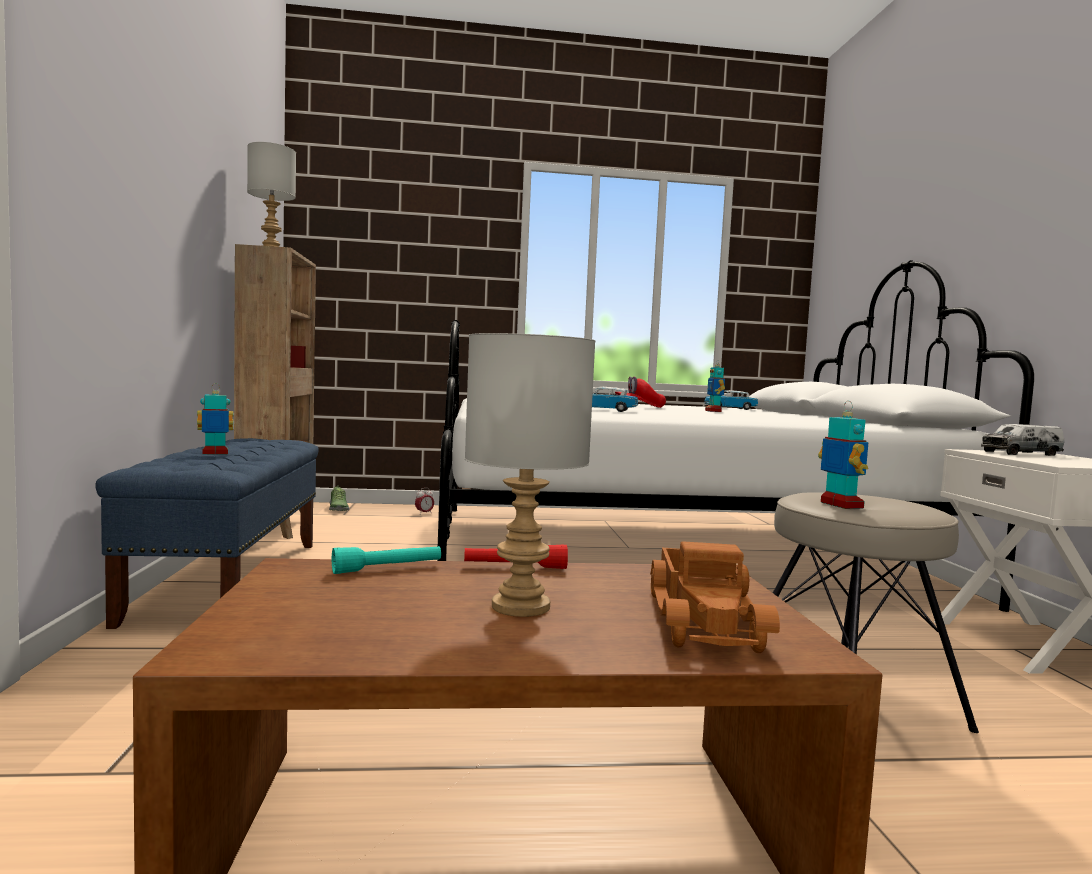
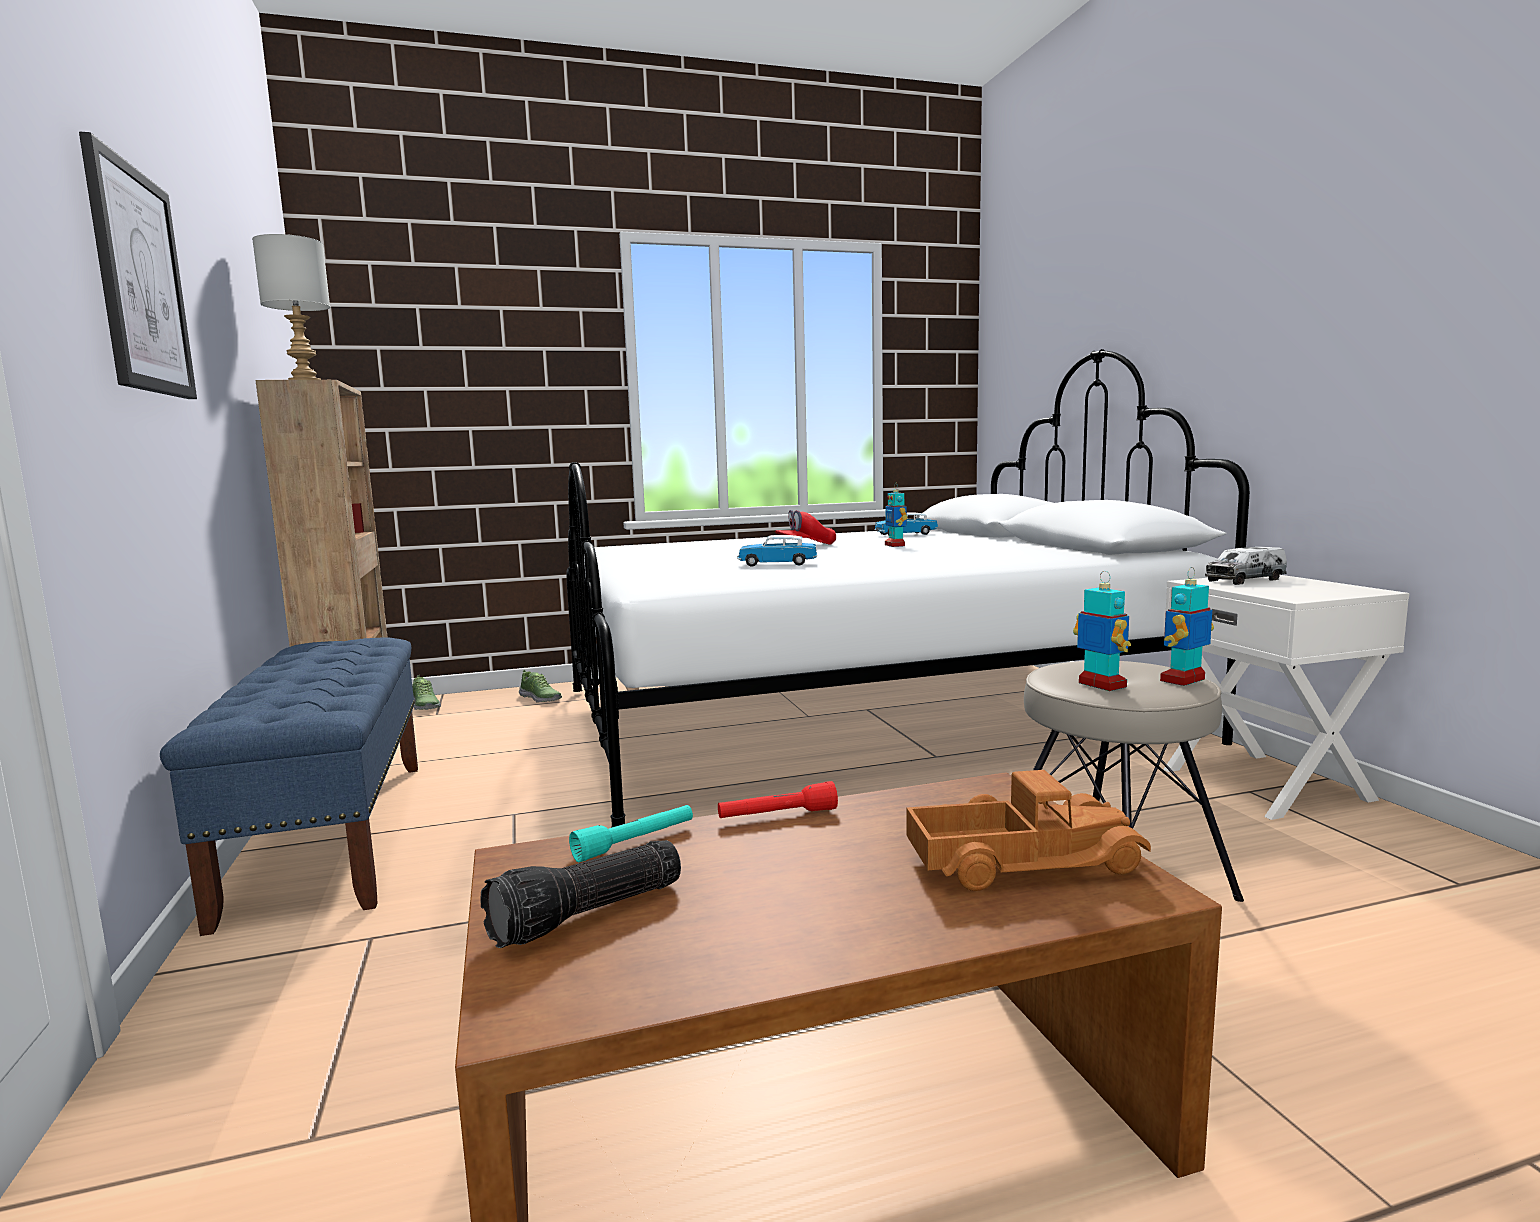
camera: 10 degrees left, 5 degrees up
toy robot [197,383,234,455] -> toy robot moved to [1160,567,1214,686]
alarm clock [415,488,434,515] -> shoe [519,670,562,702]
grey table lamp [465,333,595,617] -> none
toy truck [650,541,780,653] -> toy truck turned 90 degrees counterclockwise [907,770,1151,891]
none -> picture [79,131,197,399]
none -> flashlight [480,840,681,948]

